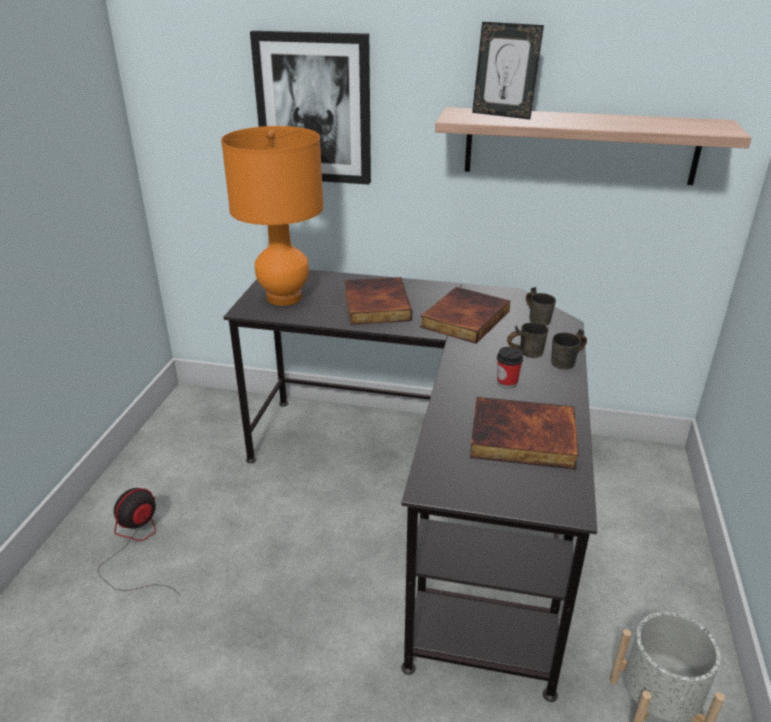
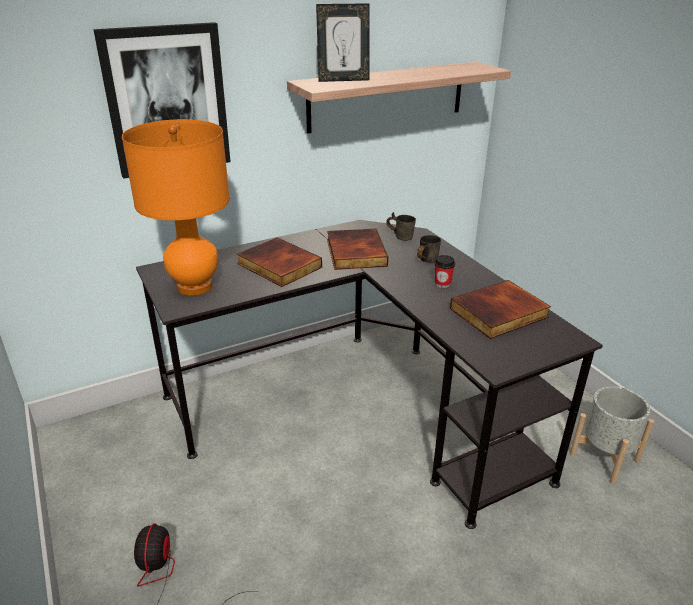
camera: 40 degrees left, 0 degrees up
grey mug [551,329,587,369] -> none

